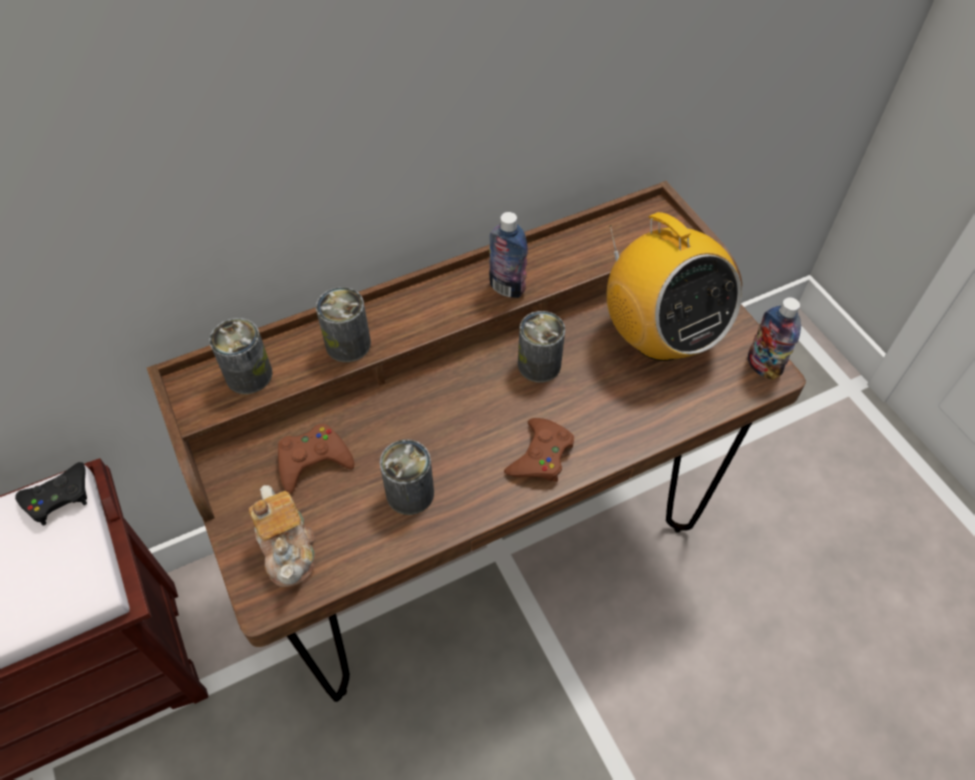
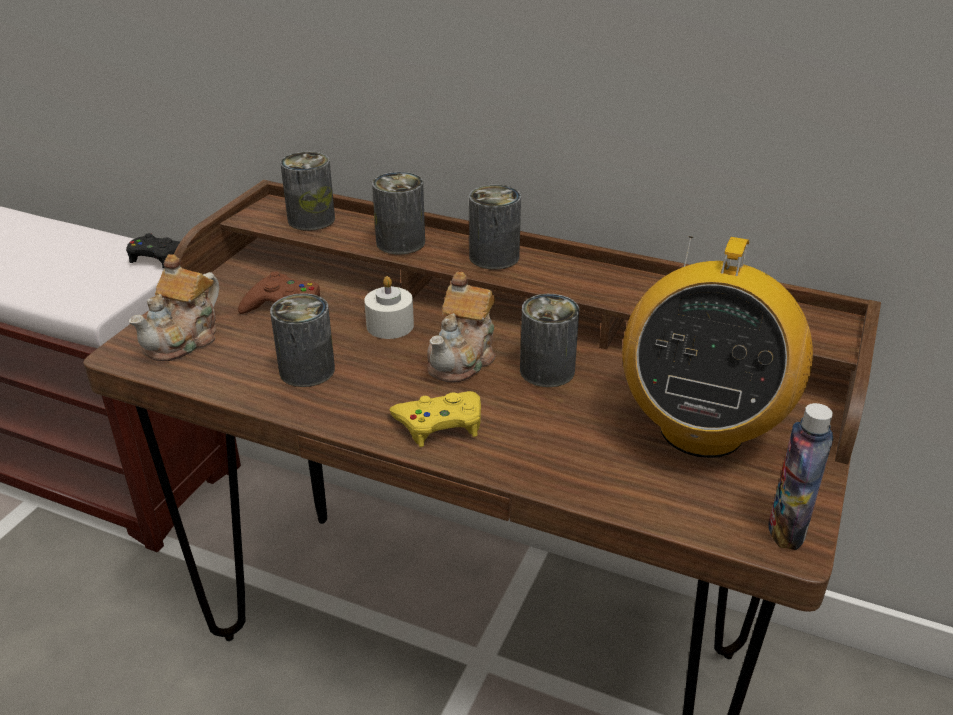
camera: 50 degrees right, 20 degrees down
bottle [489,212,528,298] -> none
brown game controller [504,418,574,482] -> yellow game controller [390,391,481,447]
none -> white candle [364,276,414,339]
none -> teapot [427,272,496,382]
none -> can [469,185,521,269]

